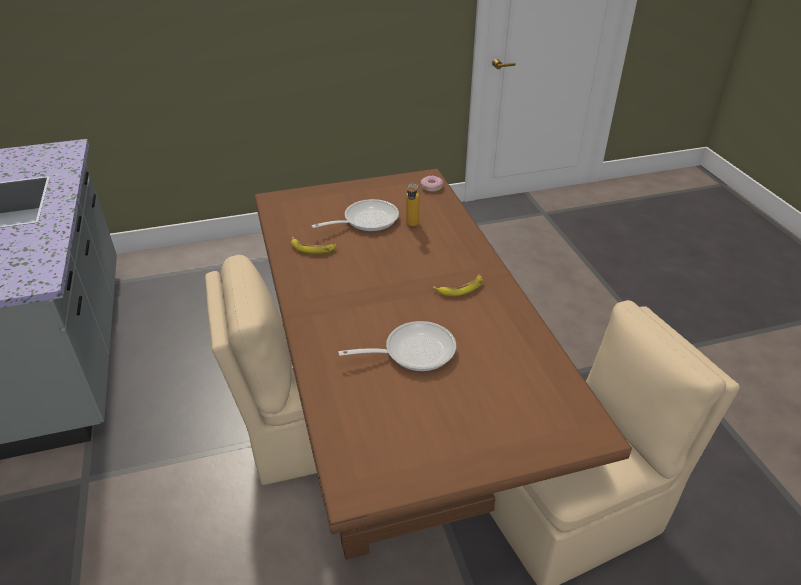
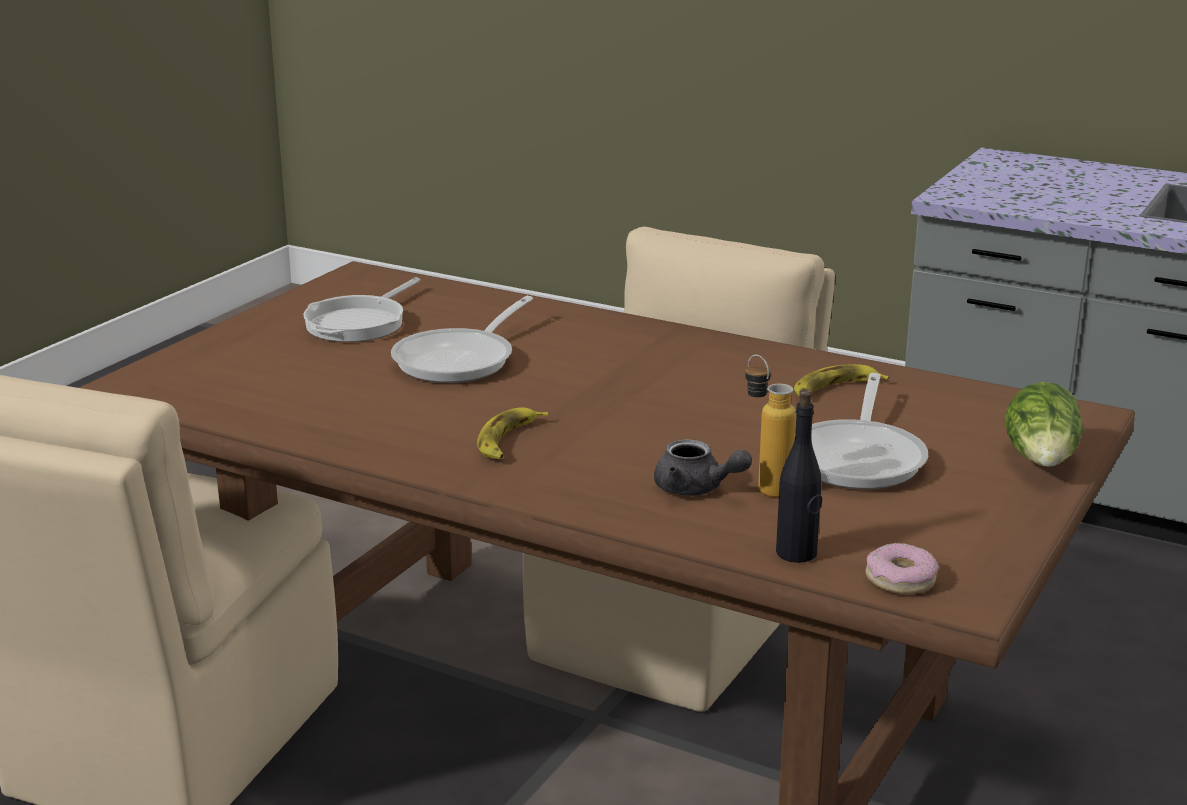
camera: 135 degrees right, 15 degrees down
none -> frying pan [303,277,420,342]
none -> grey teapot [654,439,752,496]
none -> black bottle [776,389,822,563]
none -> lettuce [1004,382,1083,467]

